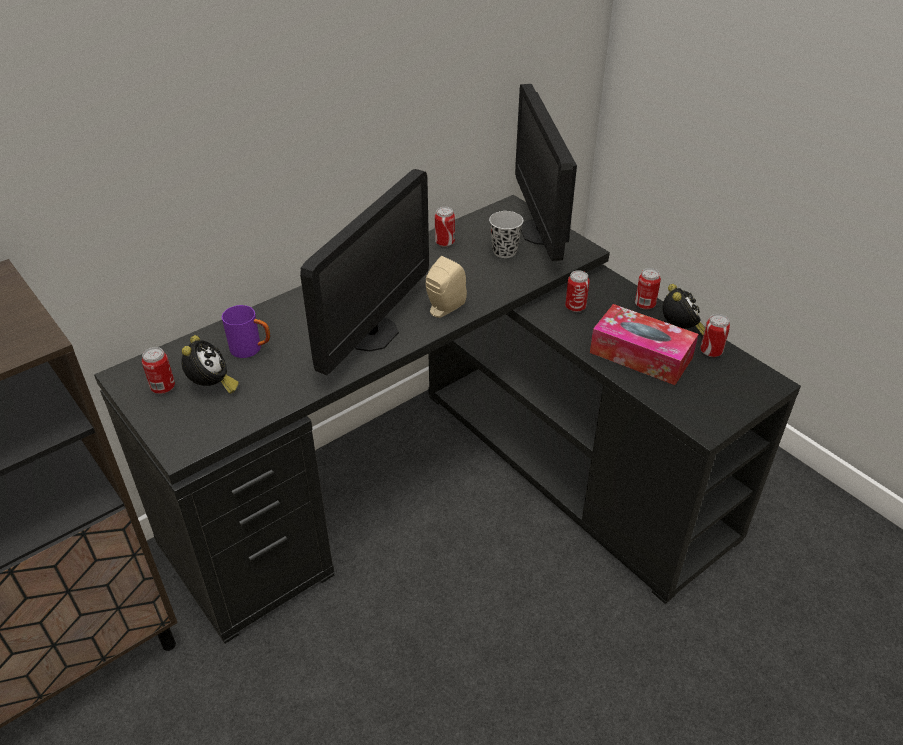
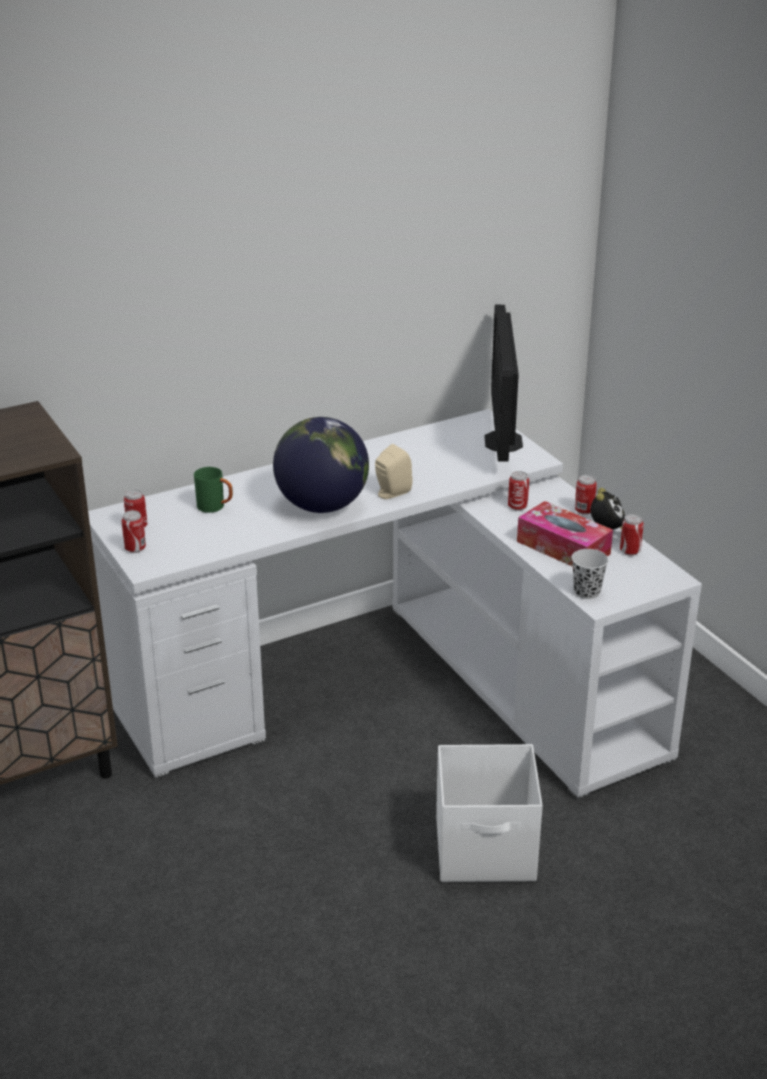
camera: 10 degrees right, 10 degrees down
black desk [94,195,801,644] -> white desk [88,409,702,800]
alarm clock [181,335,239,394] -> none
purple mug [222,305,270,358] -> green mug [194,467,233,513]
monitor [300,169,429,375] -> globe [273,417,369,513]
can [435,207,455,247] -> can moved to [122,510,146,553]
black cup [489,211,523,258] -> black cup moved to [572,549,608,599]
none -> white storage box [436,744,543,882]

